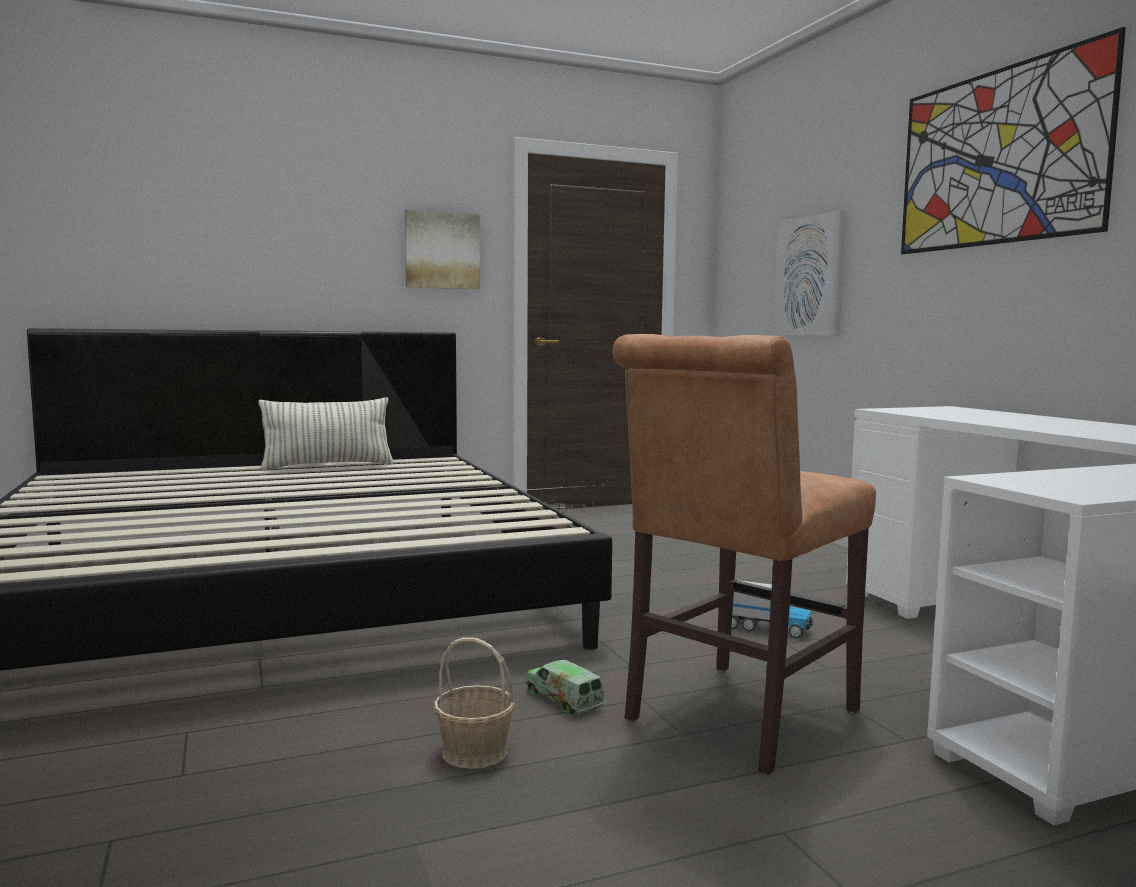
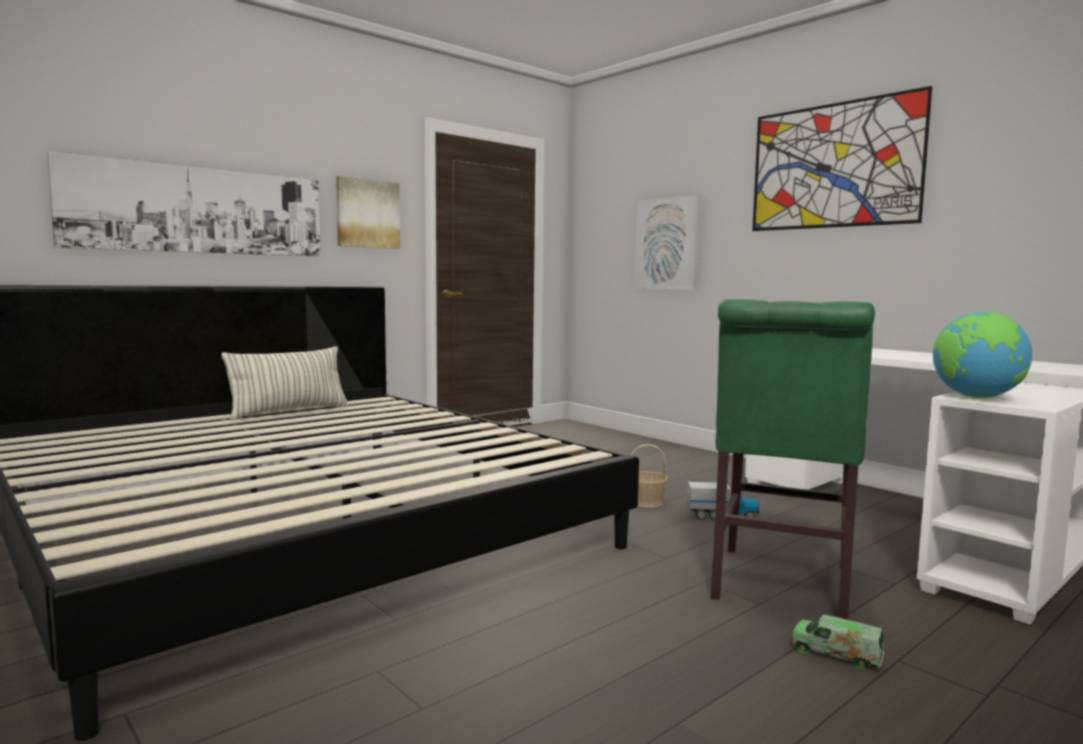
camera: 20 degrees left, 0 degrees up
basket [434,637,515,769] -> basket moved to [630,444,668,508]
toy truck [526,660,605,715] -> toy truck moved to [792,615,884,670]
brown chair [613,334,876,775] -> green chair [711,299,875,620]
none -> picture [47,152,320,256]
none -> globe [933,311,1032,398]

